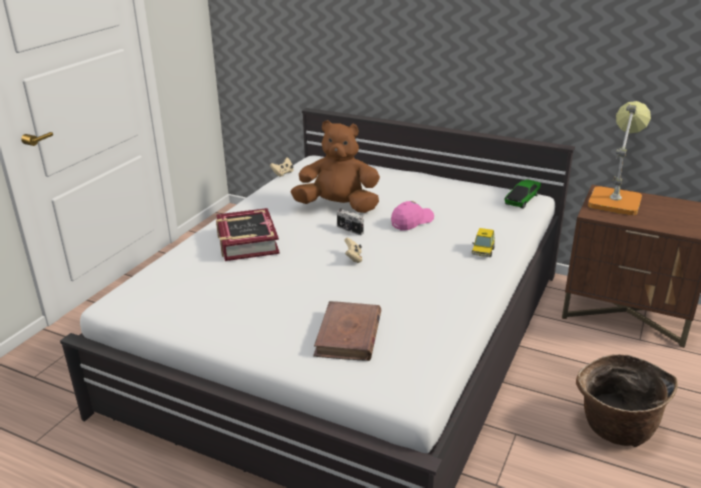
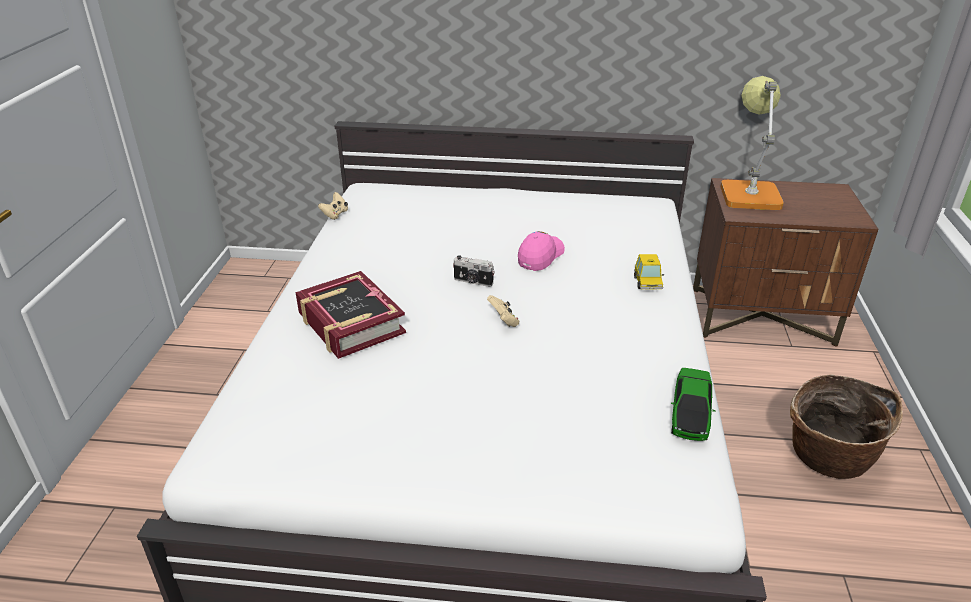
camera: 20 degrees left, 5 degrees up
brown plush toy [291,120,380,213] -> none
brown book [313,301,381,361] -> none
toy car [505,179,541,209] -> toy car moved to [671,368,716,441]

